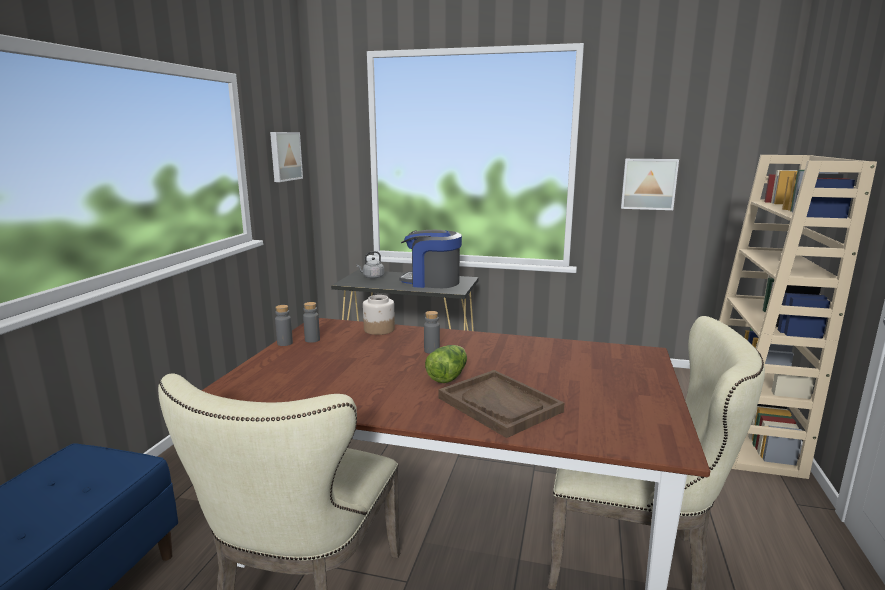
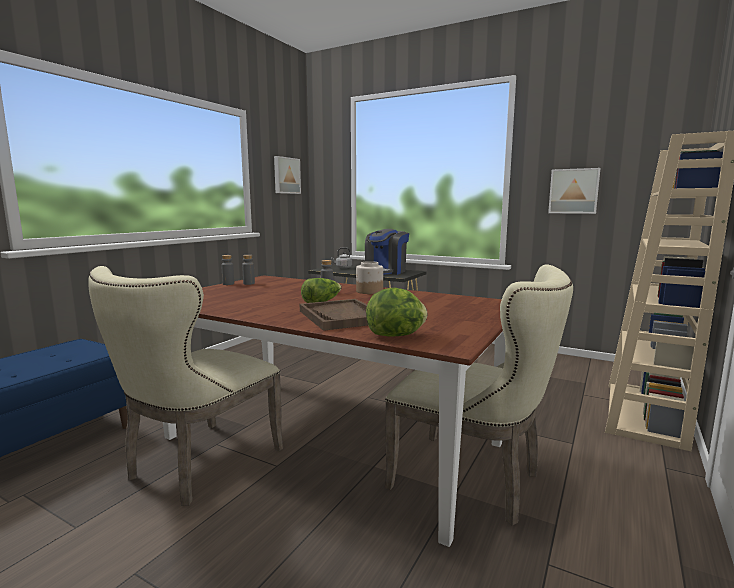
camera: 15 degrees right, 5 degrees down
jar [363,295,395,335] -> jar moved to [356,261,383,294]
coffee machine [399,230,462,288] -> coffee machine turned 90 degrees counterclockwise [365,229,409,275]
none -> lettuce [366,288,427,336]

